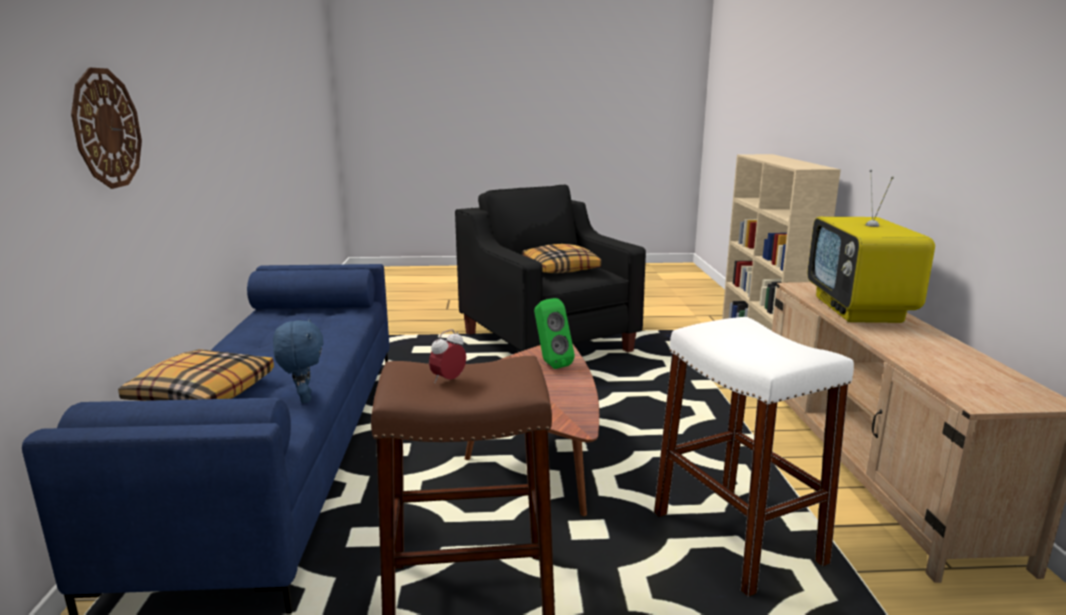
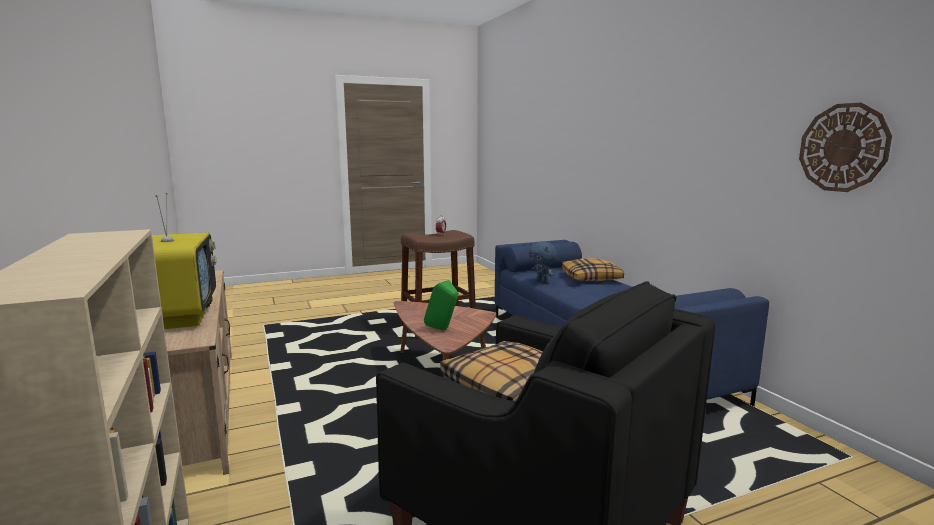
camera: 160 degrees right, 5 degrees down
wall clock [71,68,142,189] -> wall clock moved to [799,102,892,192]
white stool [654,317,854,597] -> none

